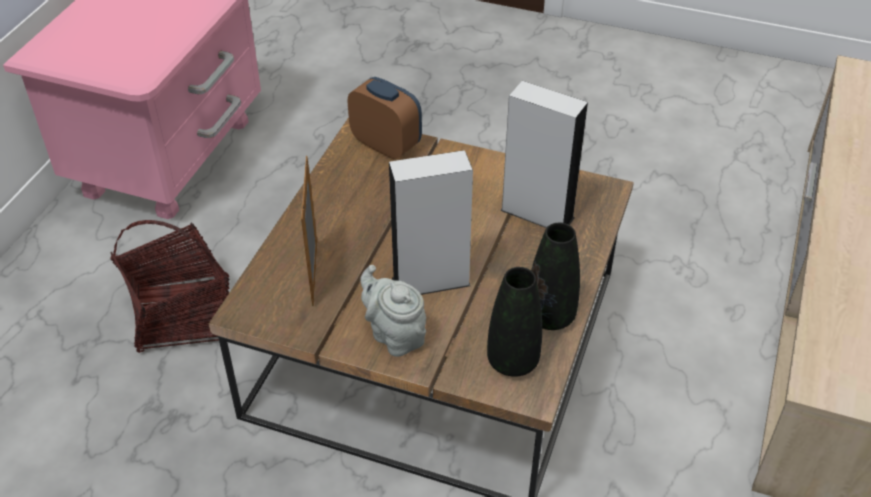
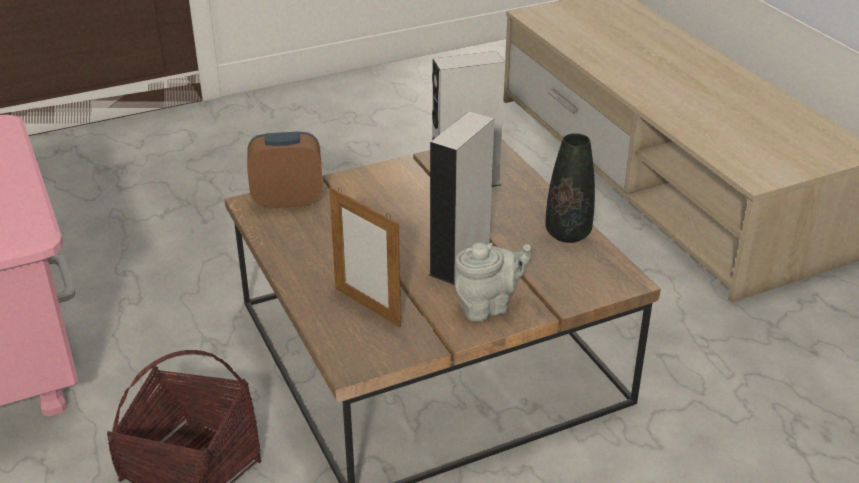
camera: 45 degrees left, 10 degrees down
grey teapot [360,265,426,357] -> grey teapot turned 150 degrees clockwise [455,243,532,321]
black vase [487,267,542,377] -> none

